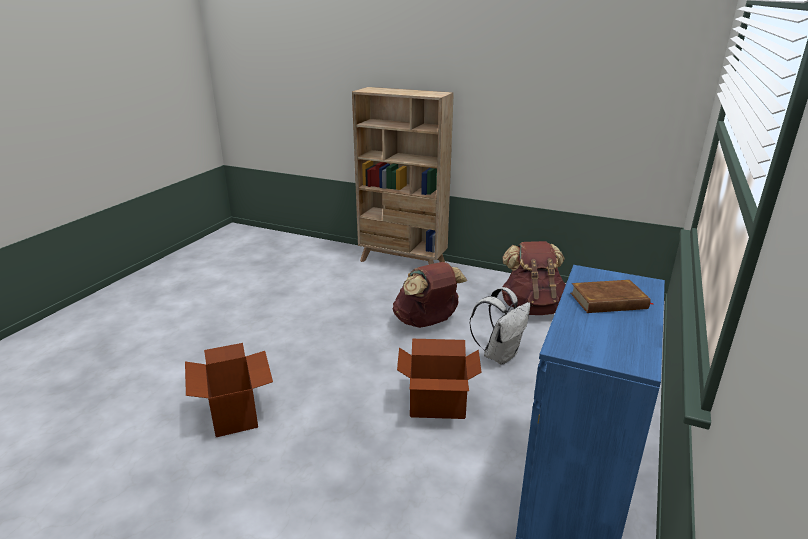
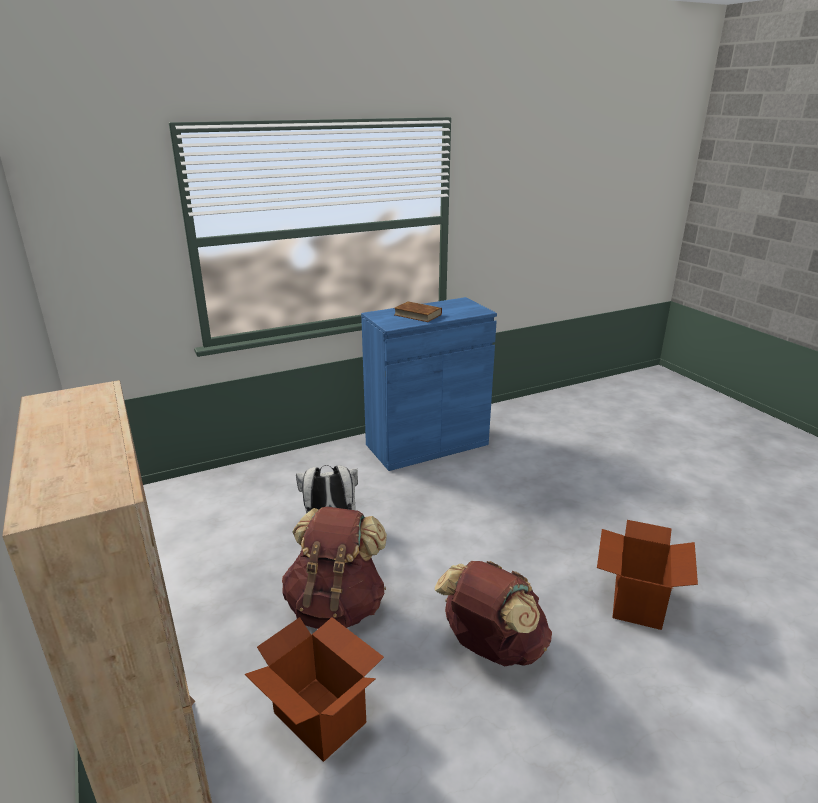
camera: 140 degrees left, 0 degrees up
cardboard box [397,339,482,419] -> cardboard box moved to [245,617,384,762]
brown backpack [502,241,566,315] -> brown backpack moved to [435,561,552,666]

